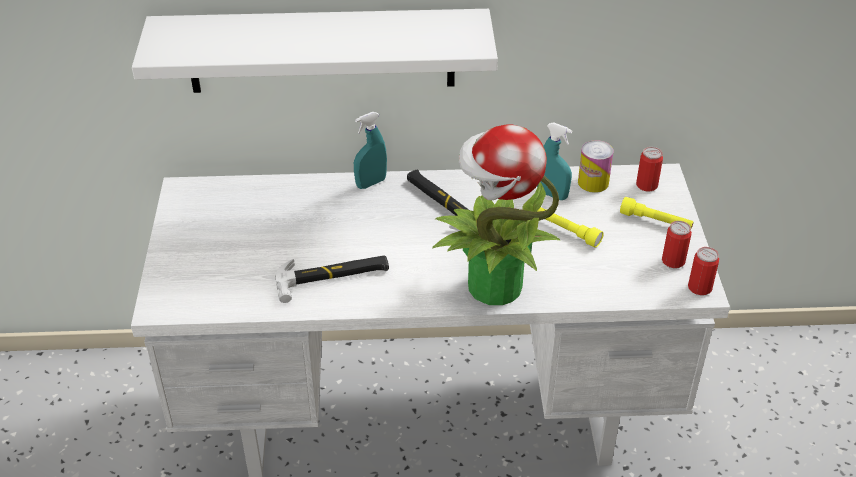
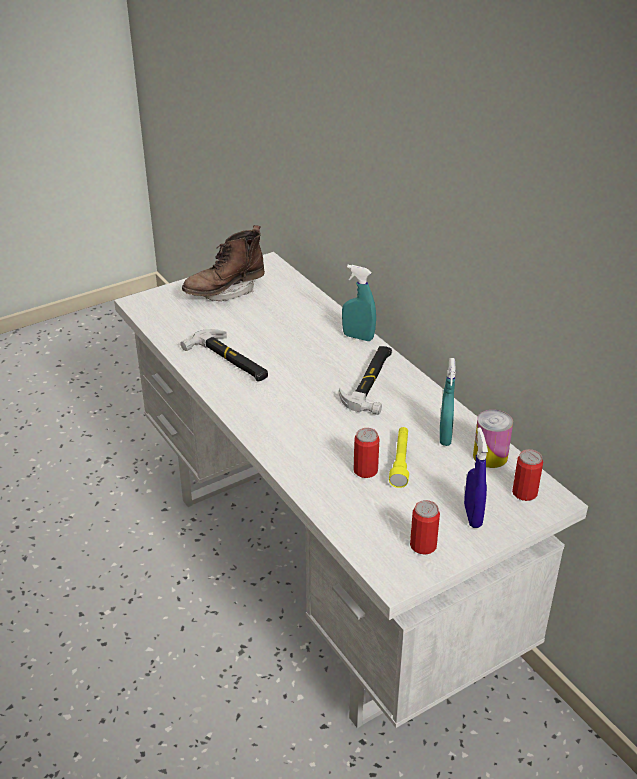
camera: 60 degrees right, 5 degrees down
white shelf [132,9,498,93] -> none
potted plant [432,124,561,305] -> none
yellow flashlight [620,197,694,229] -> blue spray bottle [464,428,488,528]
can [688,247,719,295] -> can moved to [353,428,379,478]
none -> brown boot [182,225,265,301]

